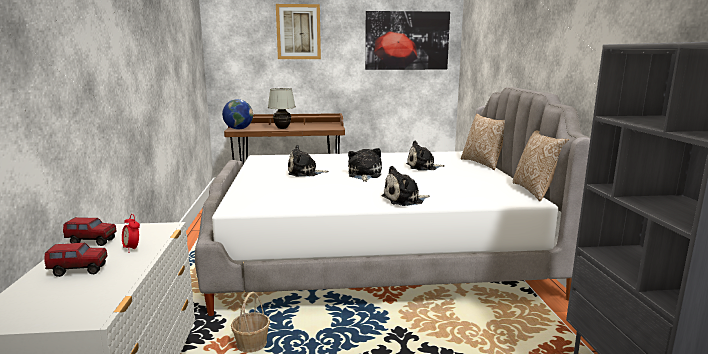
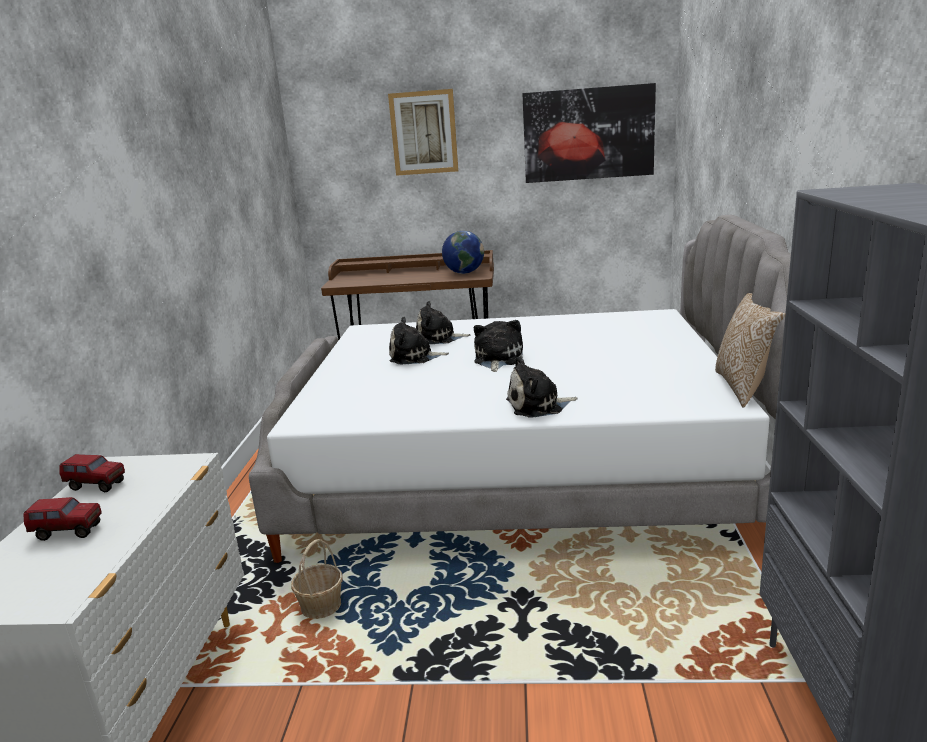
camera: 10 degrees right, 5 degrees up
alarm clock [122,214,140,253] -> none
globe [222,99,253,130] -> globe moved to [442,231,484,274]
white table lamp [268,88,296,129] -> none
plush toy [406,141,445,171] -> plush toy moved to [416,301,471,344]
pillow [461,114,505,170] -> none

